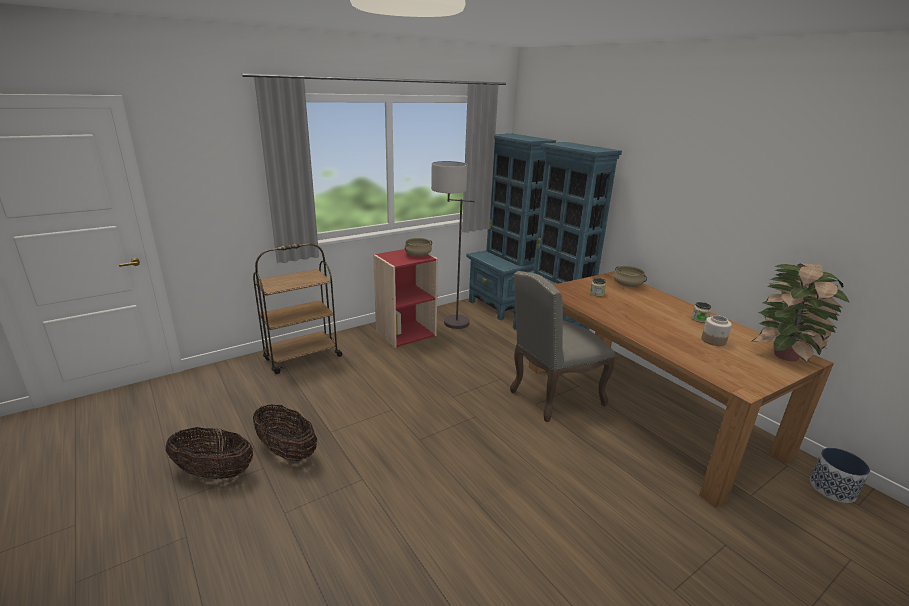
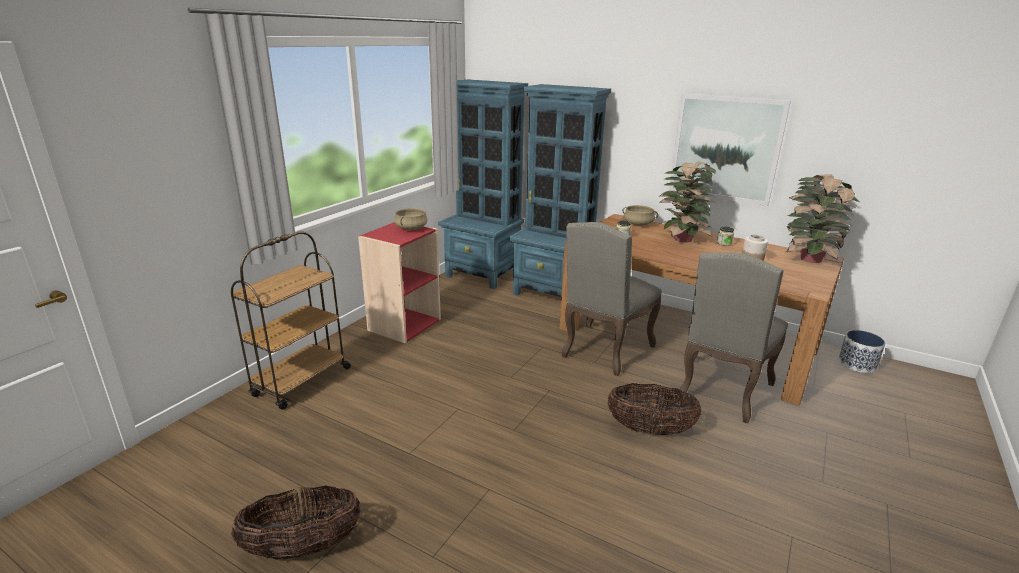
camera: 25 degrees left, 0 degrees up
basket [253,404,317,461] -> basket moved to [608,383,702,435]
grey floor lamp [431,161,475,329] -> none
none -> potted plant [659,162,717,243]
none -> picture [669,94,791,206]
none -> grey chair [678,252,788,423]

